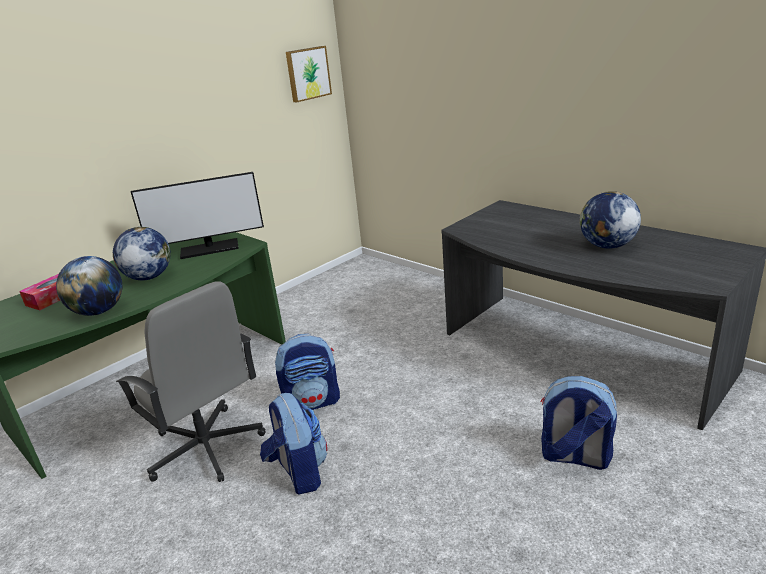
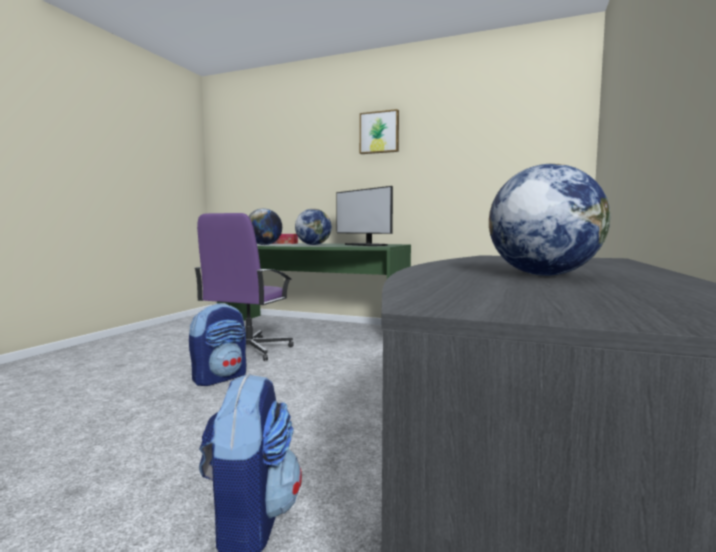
camera: 65 degrees right, 20 degrees down
grey office chair [116,281,266,482] -> purple office chair [194,213,294,361]
backpack [275,334,340,410] -> none
picture [286,46,332,102] -> picture moved to [360,109,399,154]

